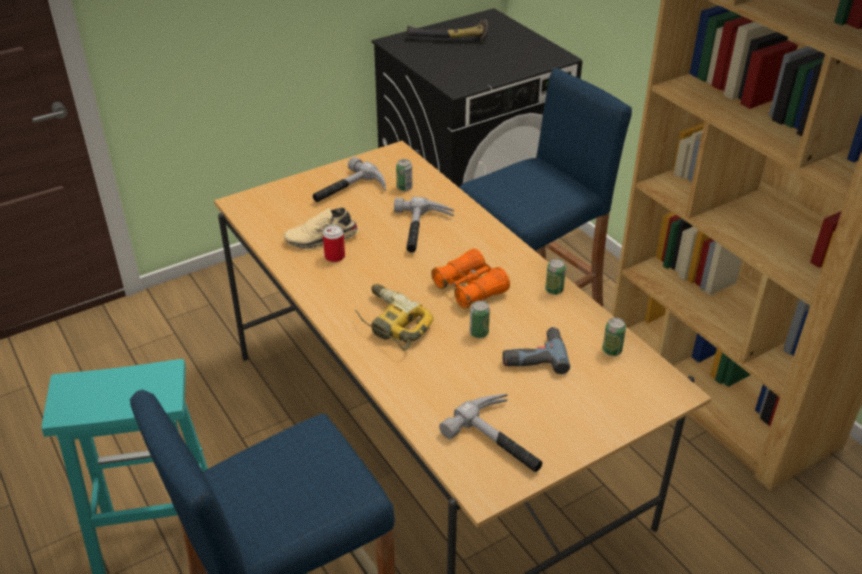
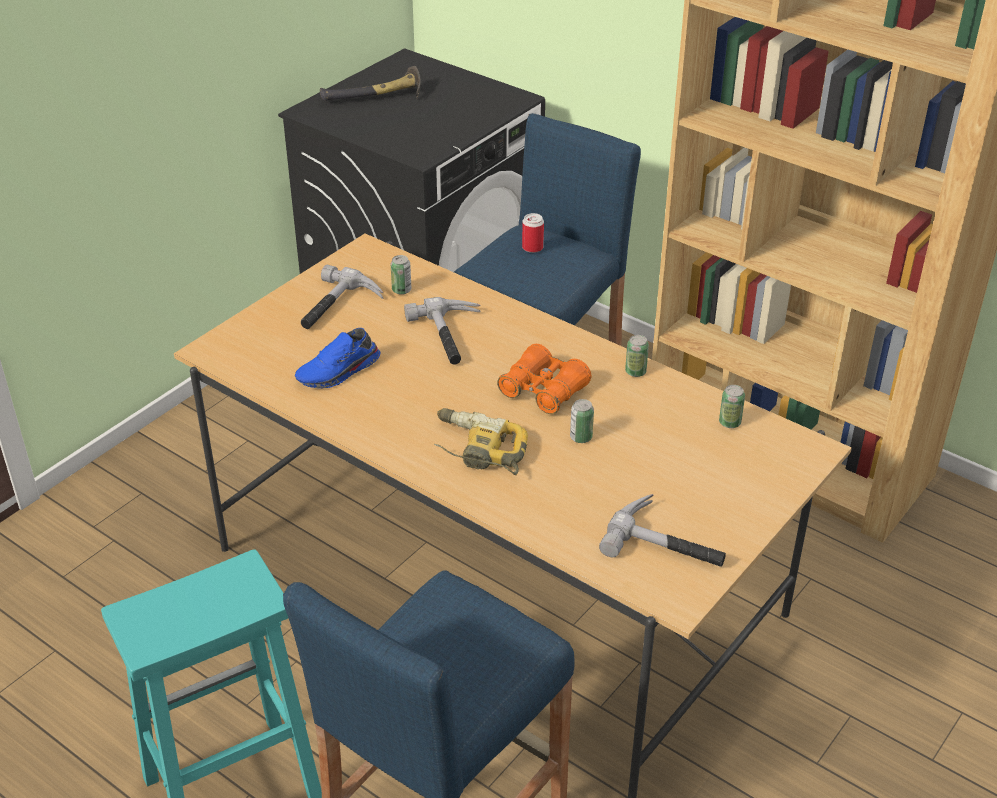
camera: 20 degrees left, 0 degrees up
beige shoe [283,207,359,249] -> blue shoe [295,328,380,389]
can [323,225,345,262] -> can moved to [522,213,544,253]
power drill [503,327,570,374] -> none

